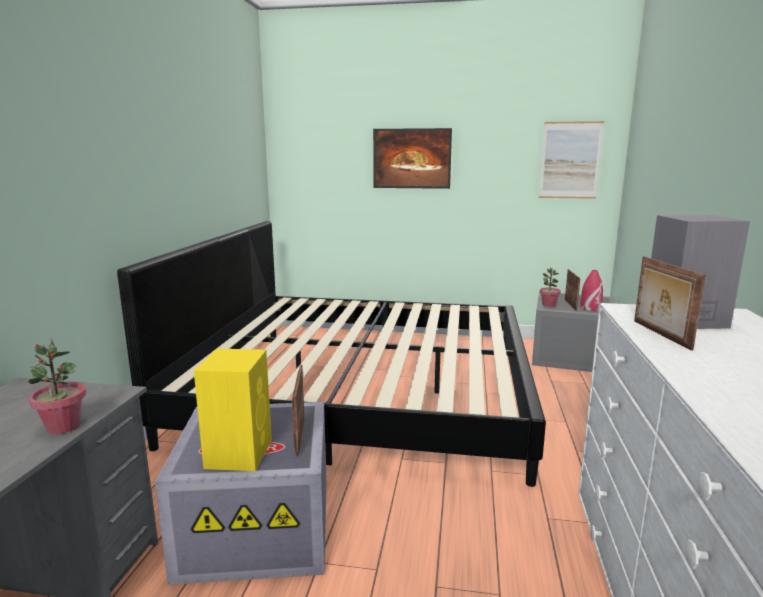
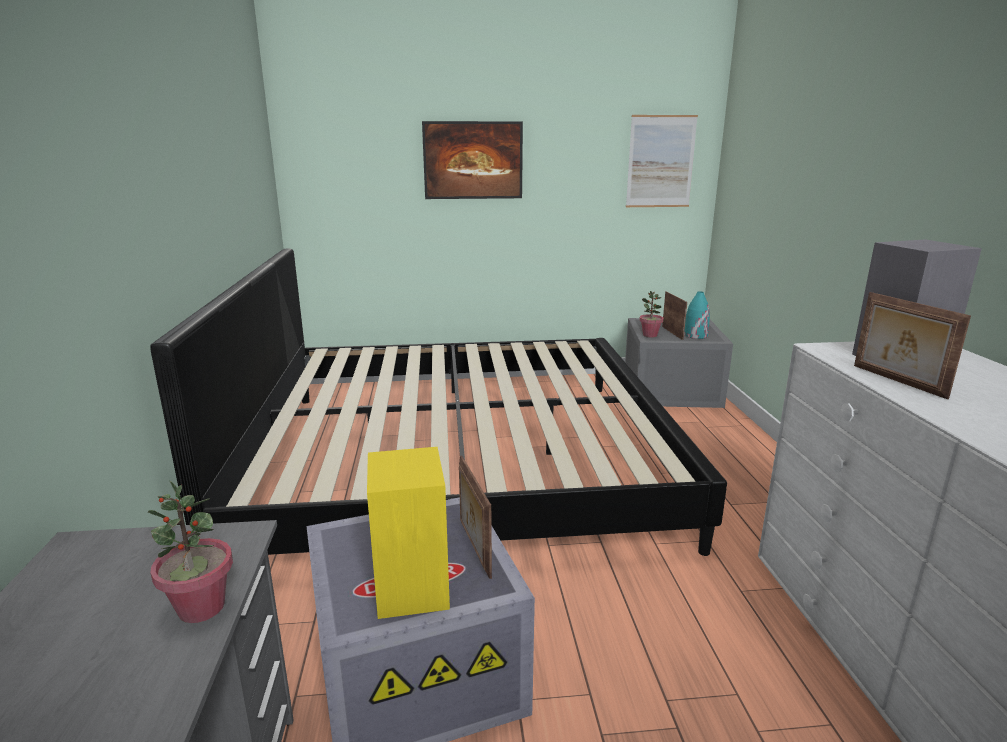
camera: 15 degrees left, 5 degrees up
red vase [580,270,603,311] -> turquoise vase [684,291,710,339]

